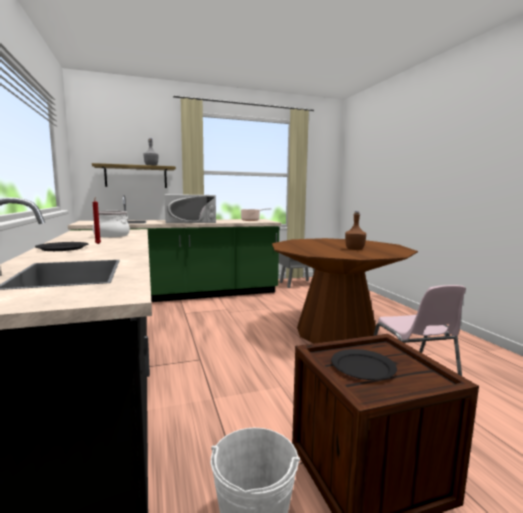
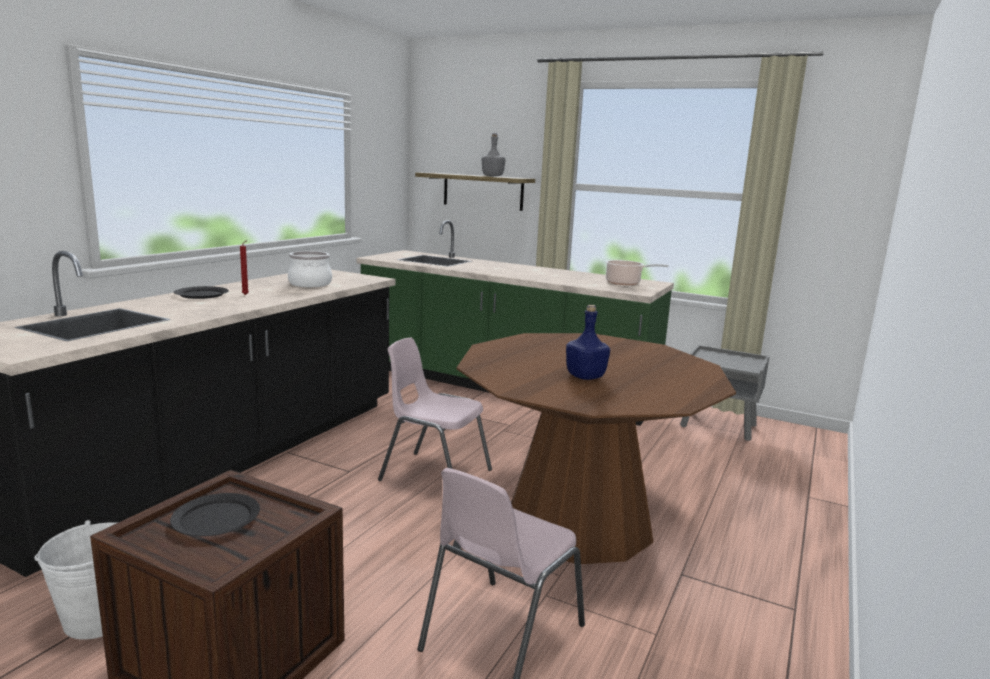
camera: 45 degrees right, 5 degrees up
white microwave [164,194,216,223] -> none
brown bottle [345,211,366,250] -> blue bottle [566,305,610,380]
none -> pink chair [378,338,492,481]

